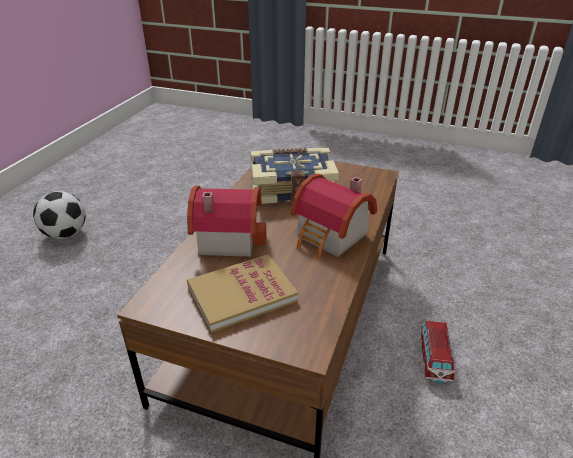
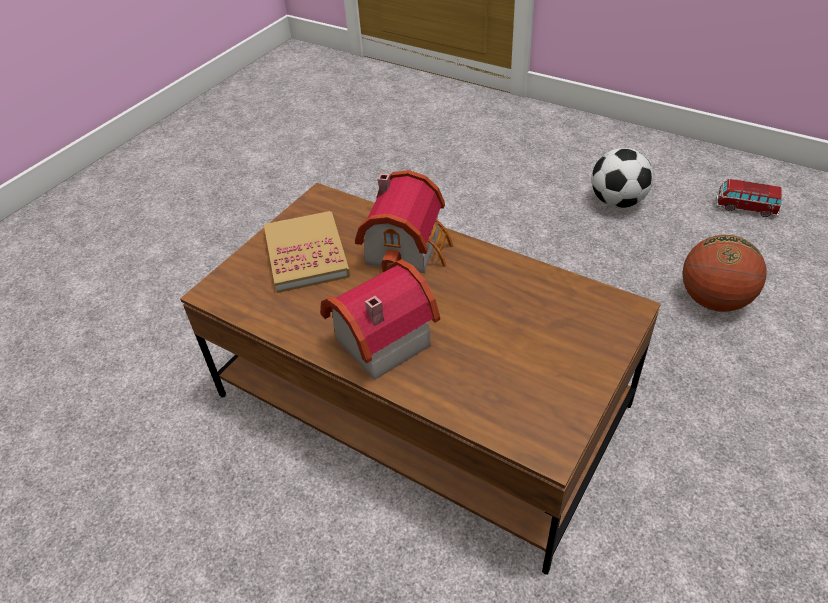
camera: 105 degrees right, 10 degrees up
book [251,148,339,204] -> none
toy car [420,321,455,383] -> toy car moved to [716,179,782,217]
none -> basketball [682,235,767,312]

